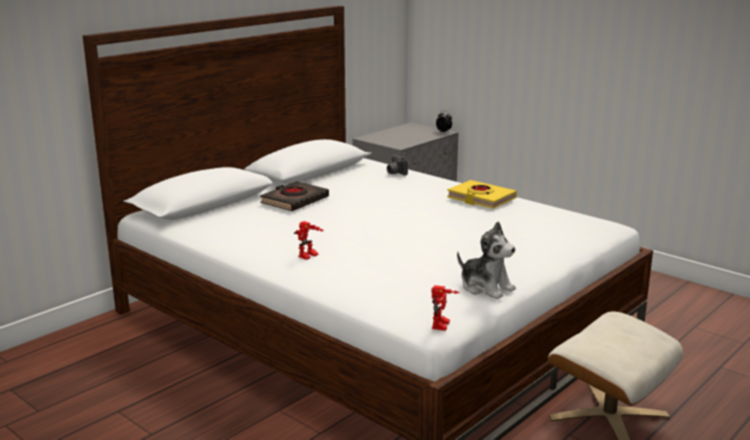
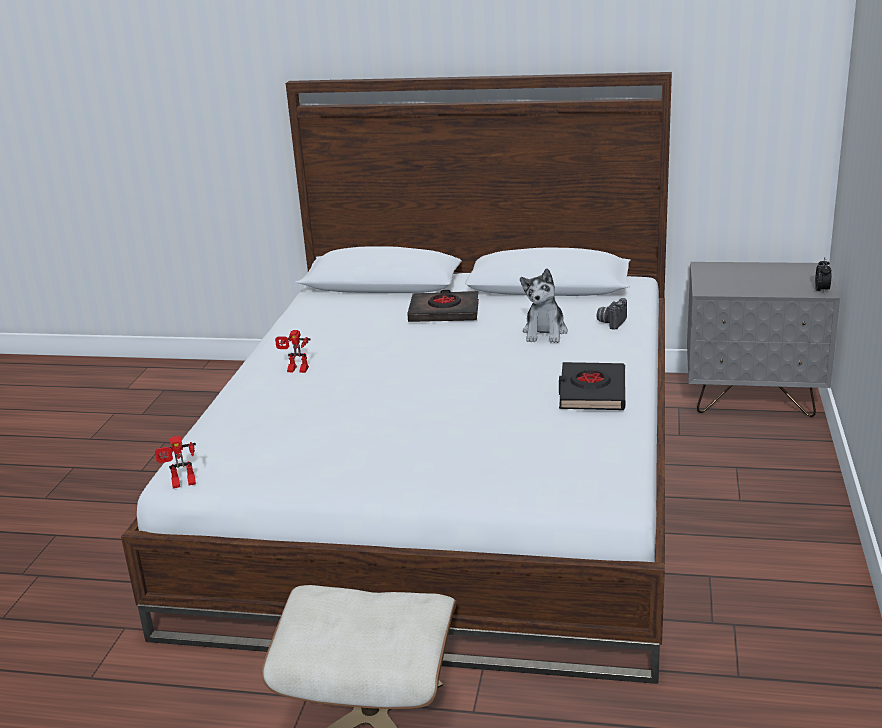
camera: 60 degrees right, 5 degrees up
yellow book [447,180,517,209] -> black book [559,362,625,410]
plush toy [457,222,516,299] -> plush toy moved to [520,268,568,343]

